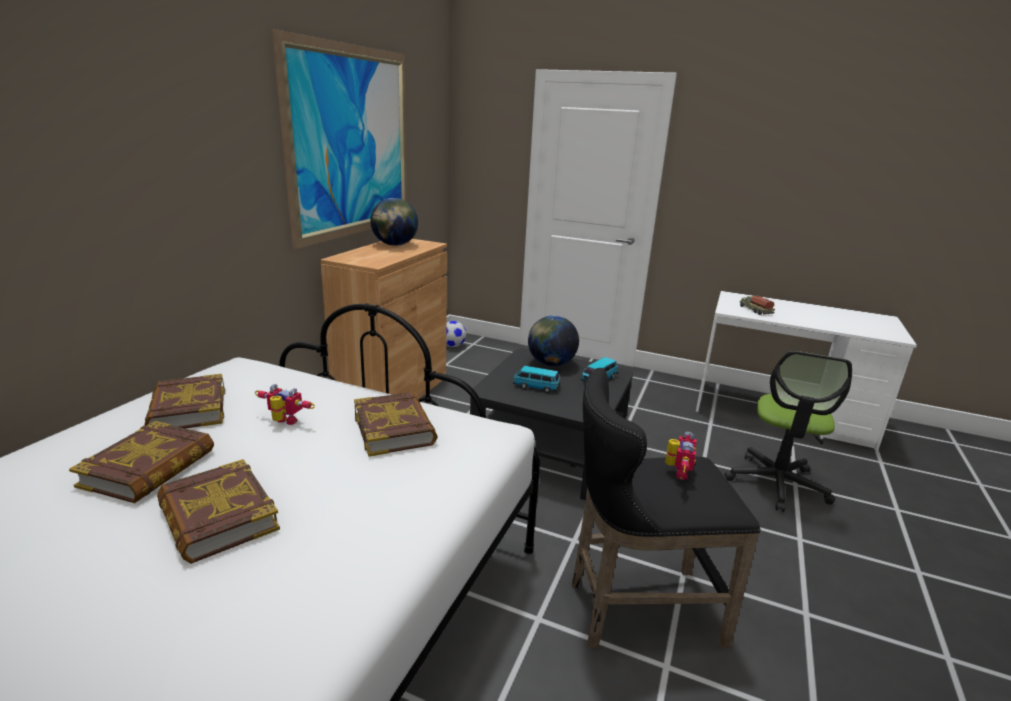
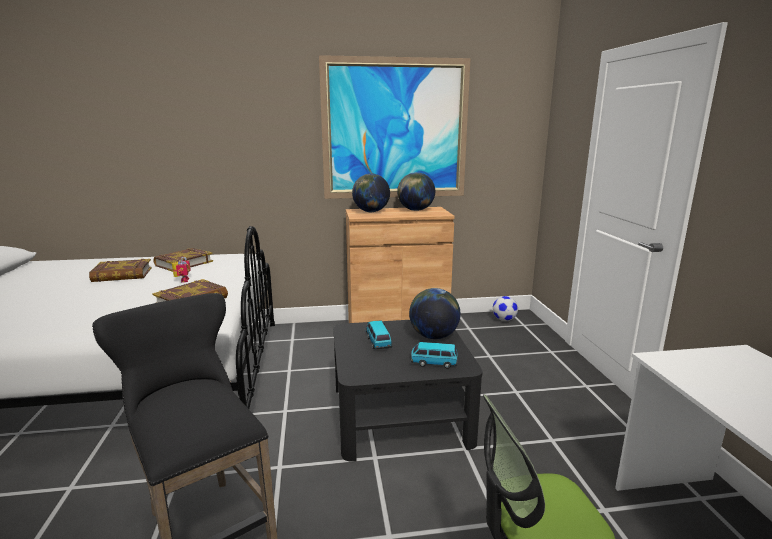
camera: 60 degrees right, 5 degrees down
book [157,459,280,564] -> none
toy robot [665,432,697,480] -> none
toy truck [739,295,775,315] -> none
none -> globe [352,173,390,212]

